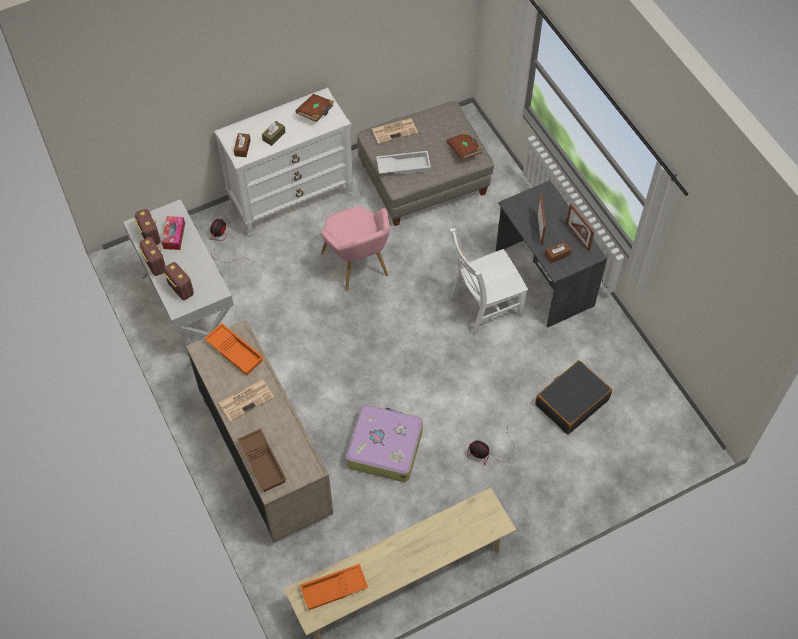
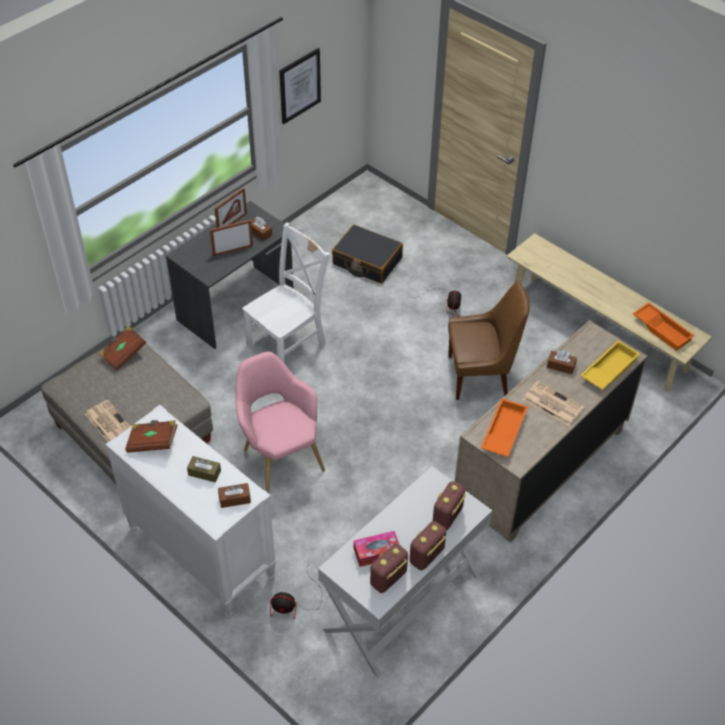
camera: 110 degrees left, 10 degrees down
brown tray [237,428,287,492] -> yellow tray [580,340,640,390]
pink armchair [321,206,390,291] -> pink armchair turned 75 degrees counterclockwise [235,352,325,493]
suitcase [346,404,423,482] -> brown chair [448,282,530,400]
white tray [376,151,431,175] -> none
white chair [450,228,528,336] -> white chair turned 90 degrees counterclockwise [242,222,330,364]
none -> picture [279,48,321,124]
none -> brown tissue box [547,350,577,374]

